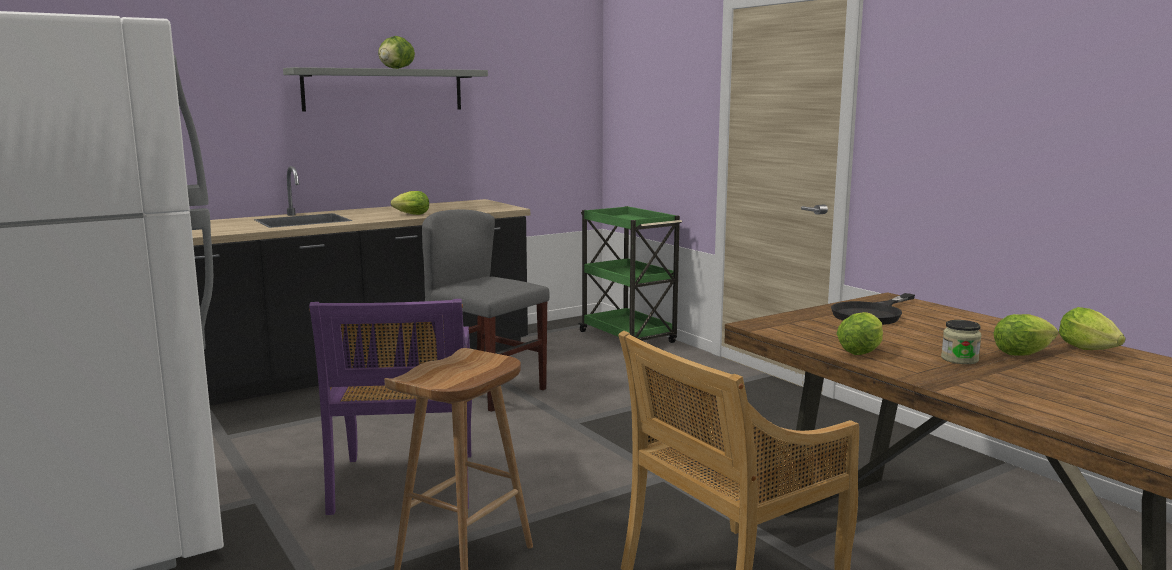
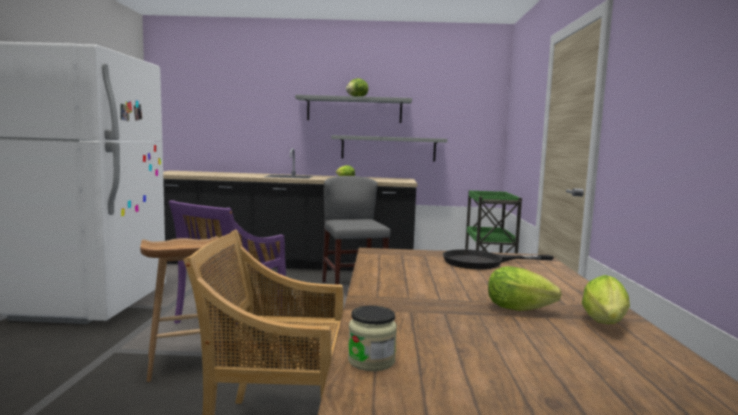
camera: 35 degrees right, 5 degrees down
lettuce [837,312,883,355] -> none
jar [941,320,982,364] -> jar moved to [348,305,397,371]
none -> grey shelf [331,135,447,162]

